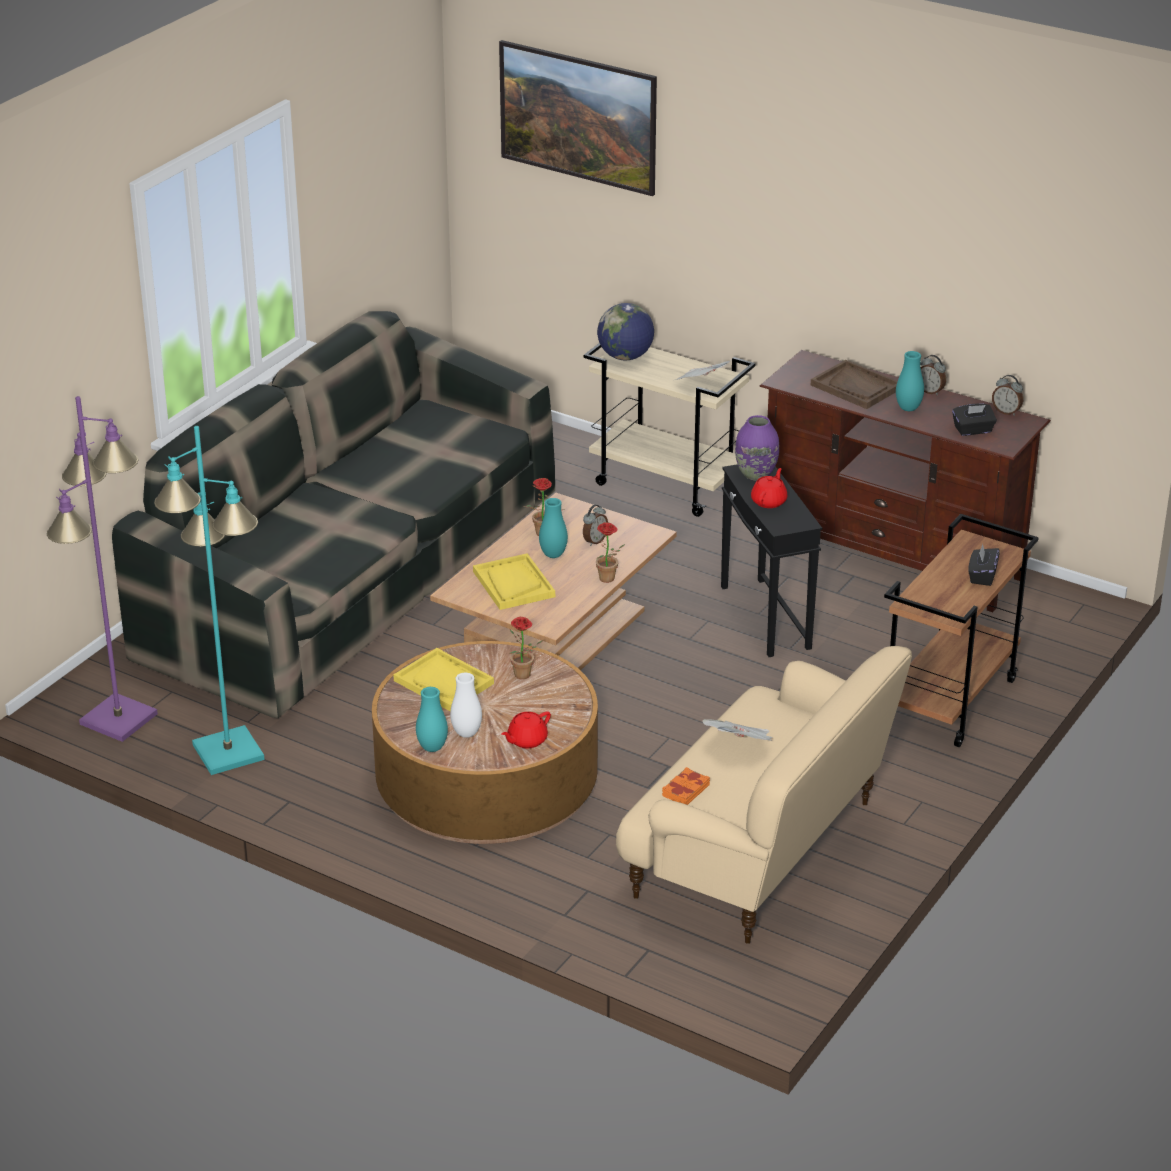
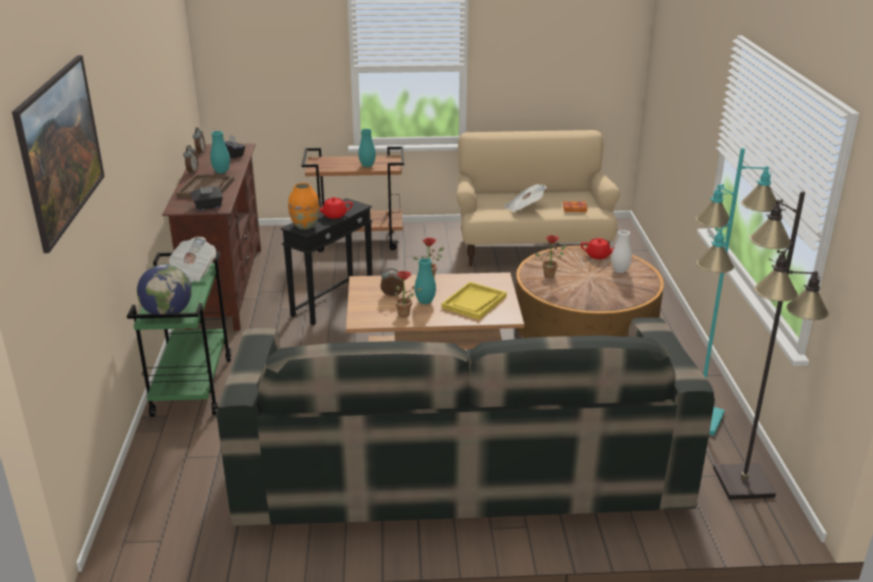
camera: 125 degrees left, 5 degrees down
purple floor lamp [47,396,158,742] -> black floor lamp [713,191,829,500]
yellow tray [393,648,494,711] -> none
turquoise vase [416,687,448,752] -> turquoise vase moved to [358,129,376,167]
beige cart [584,343,756,517] -> green cart [127,251,231,417]
purple vase [735,415,779,480] -> orange vase [288,183,320,230]
black tissue box [968,544,1000,586] -> black tissue box moved to [191,186,223,210]

